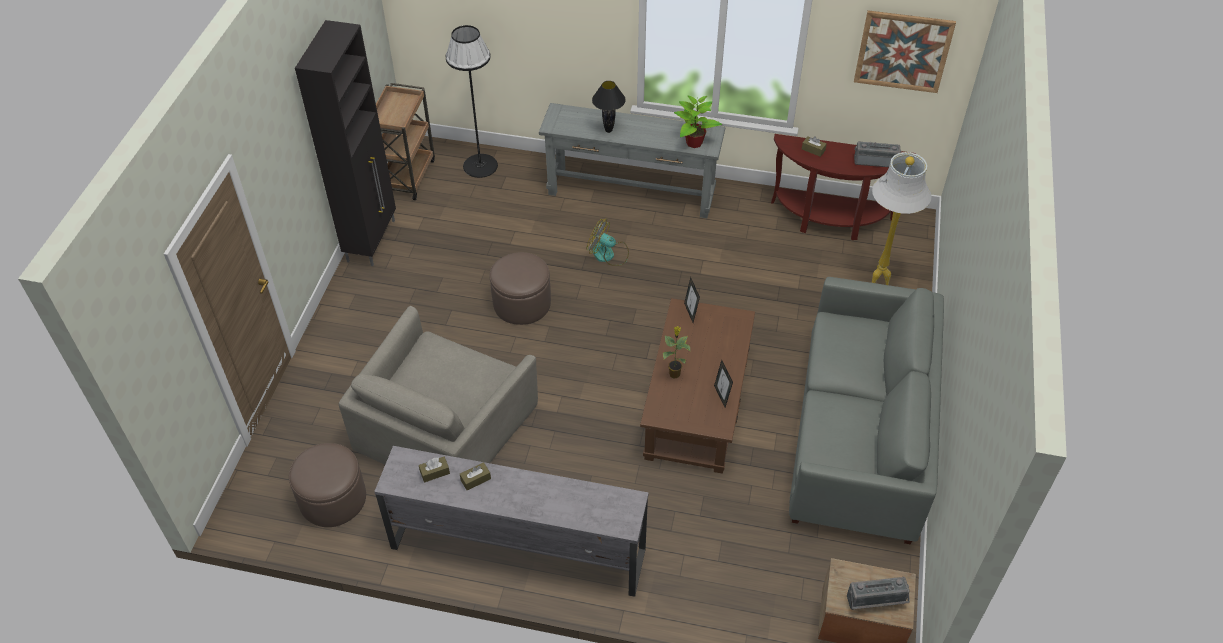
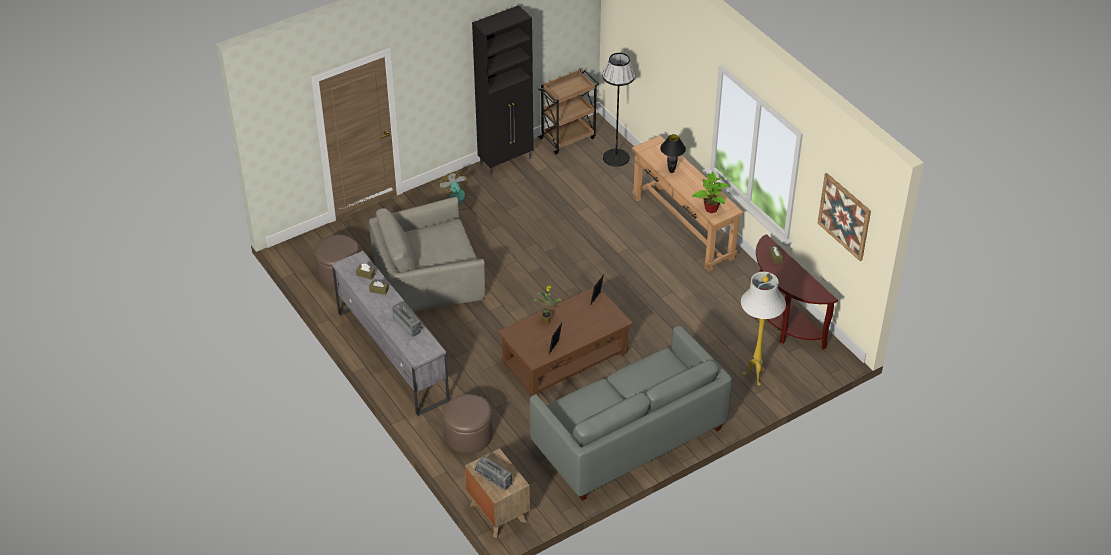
camera: 45 degrees right, 5 degrees down
brown ottoman [490,252,551,325] -> brown ottoman moved to [443,394,493,454]
grey console table [539,103,725,218] -> brown console table [632,135,744,272]
fan [586,219,629,266] -> fan moved to [439,171,476,211]
radio [854,141,901,167] -> radio moved to [392,302,423,337]

